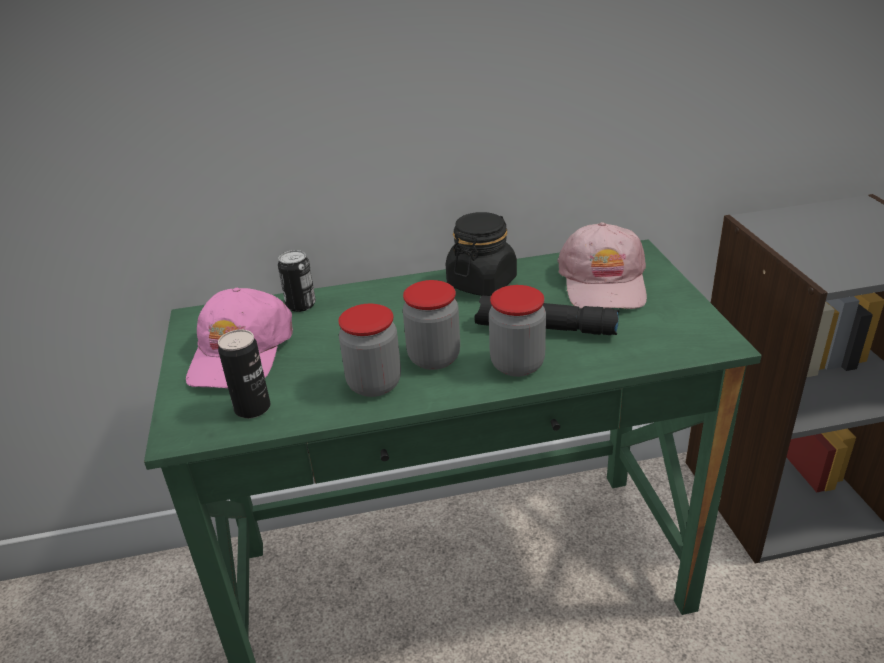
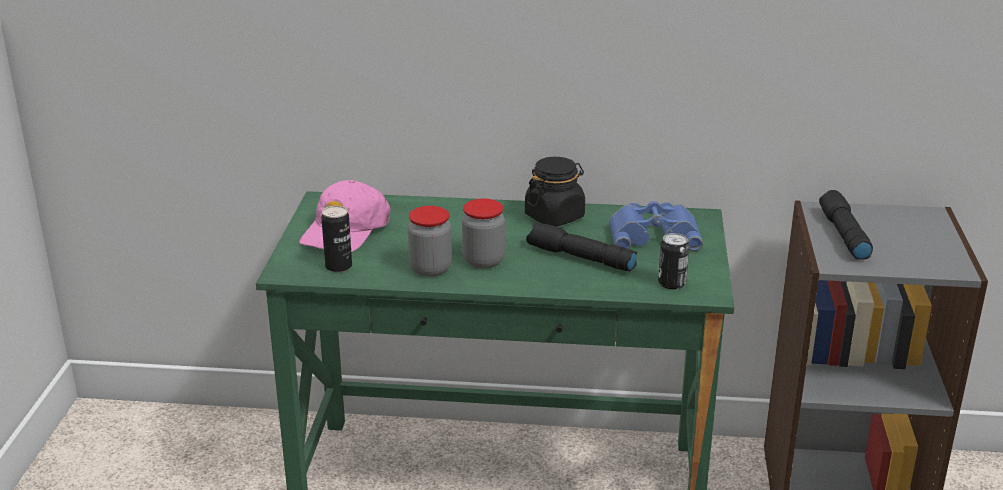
camera: 15 degrees right, 5 degrees down
can [278,250,316,312] -> can moved to [658,233,689,289]
jar [489,285,546,377] -> none
pink cap [557,222,647,309] -> blue binoculars [609,201,703,251]
none -> black flashlight [819,190,873,260]

